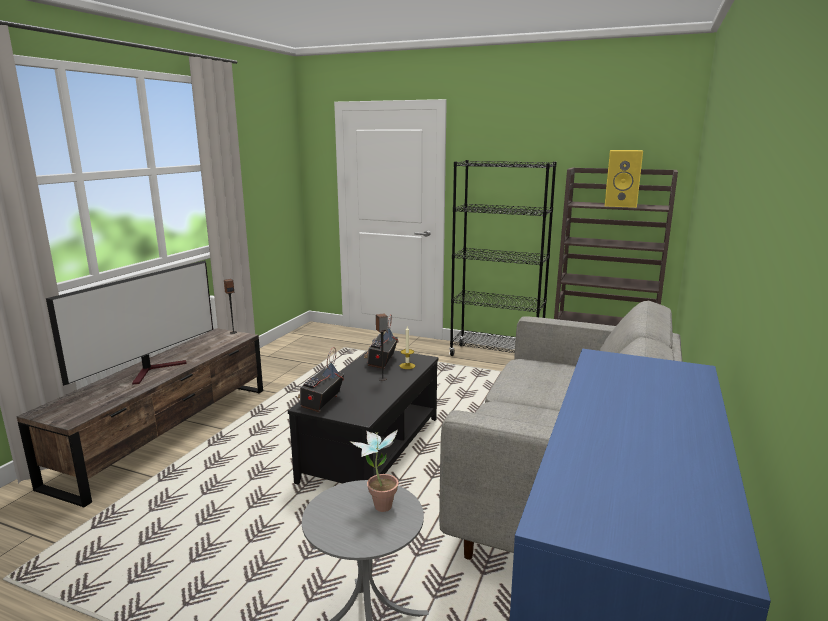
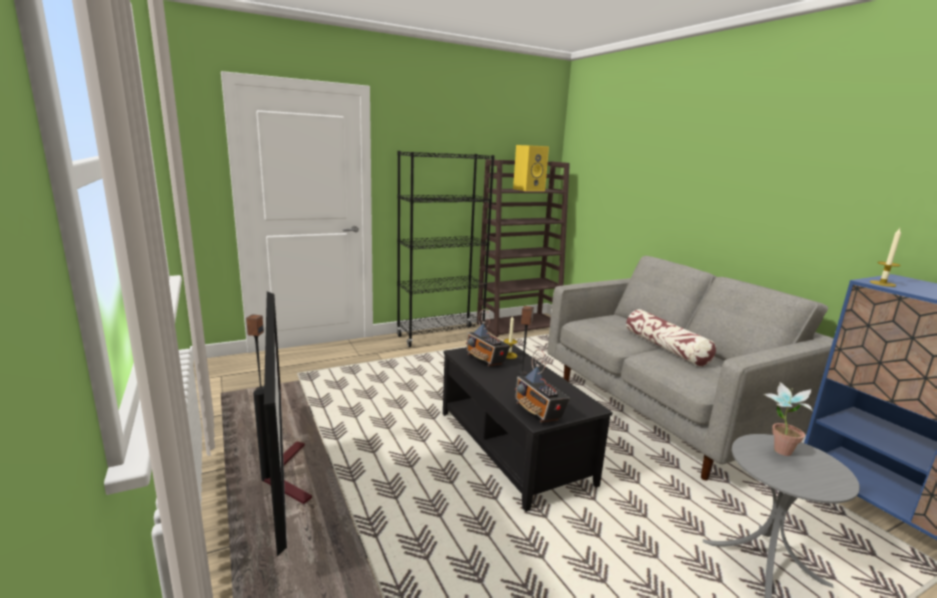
camera: 50 degrees left, 0 degrees up
none -> pillow [626,309,716,366]
none -> candle [870,228,901,287]

